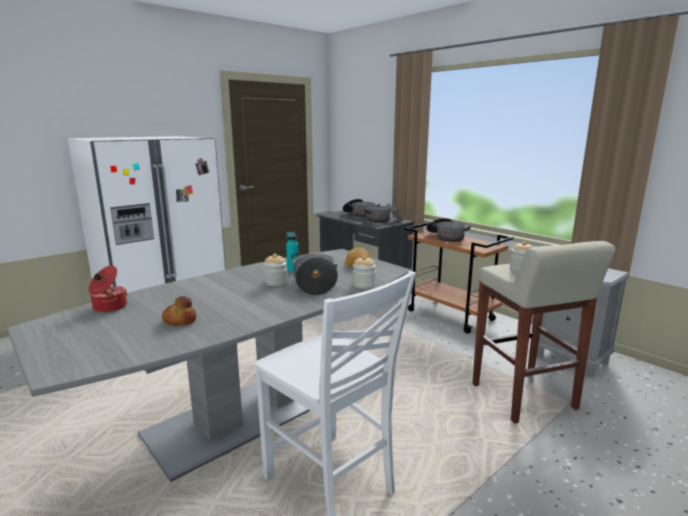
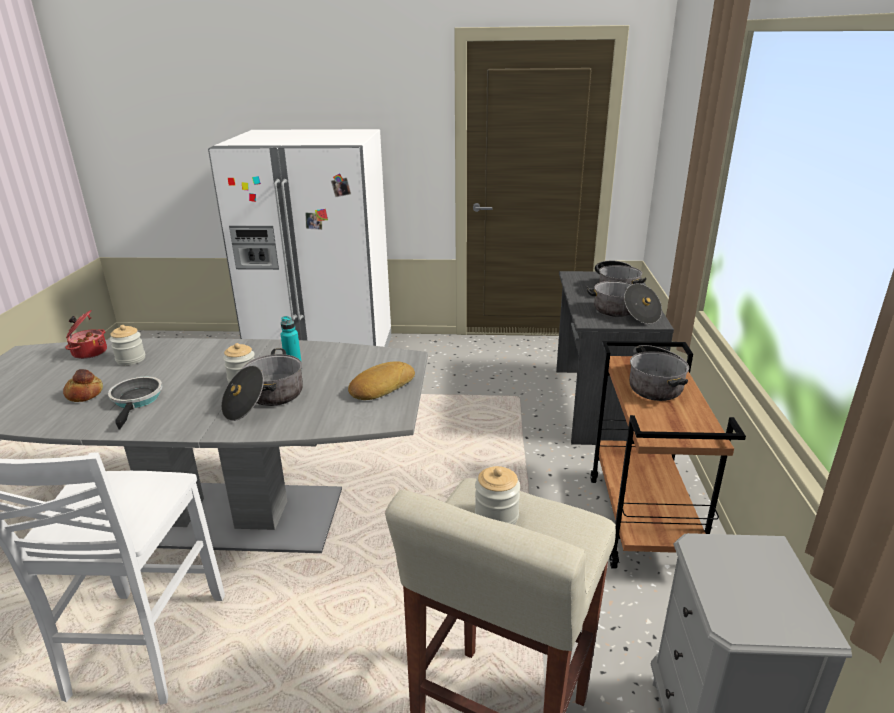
camera: 45 degrees right, 10 degrees up
jar [353,256,376,289] -> jar moved to [110,325,145,365]
none -> frying pan [108,377,162,429]

